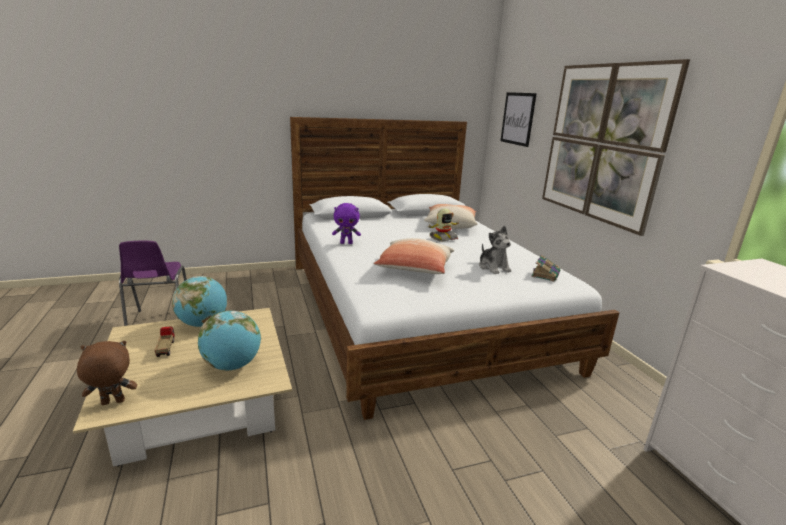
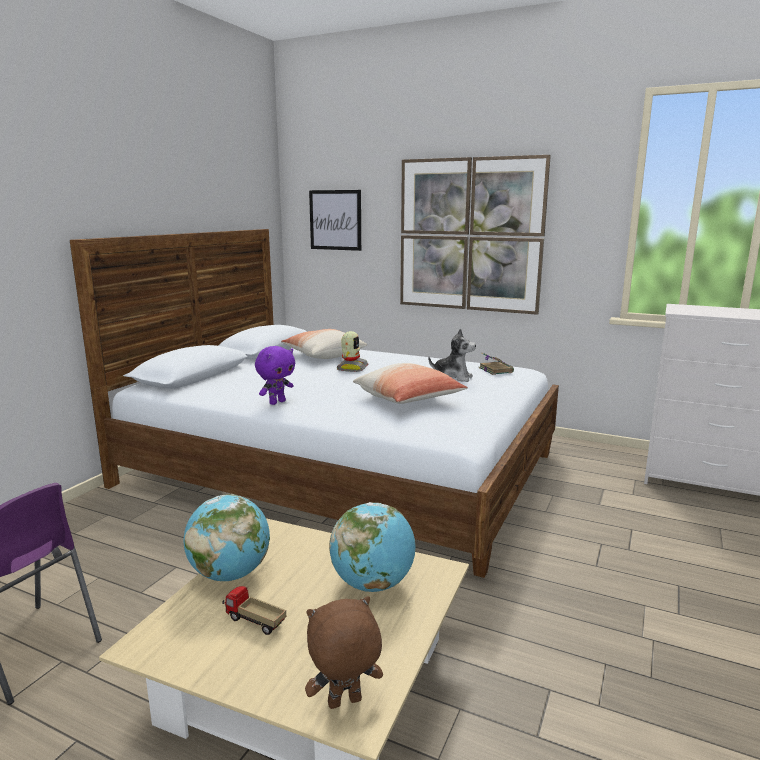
camera: 45 degrees left, 5 degrees down
brown plush toy [77,341,137,405] -> brown plush toy turned 45 degrees clockwise [305,596,383,709]

